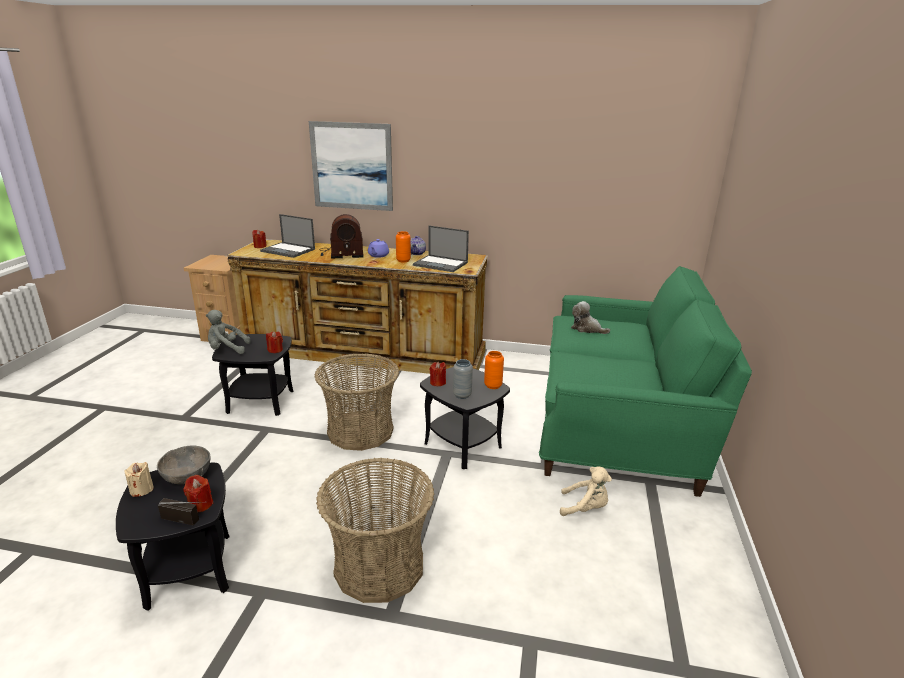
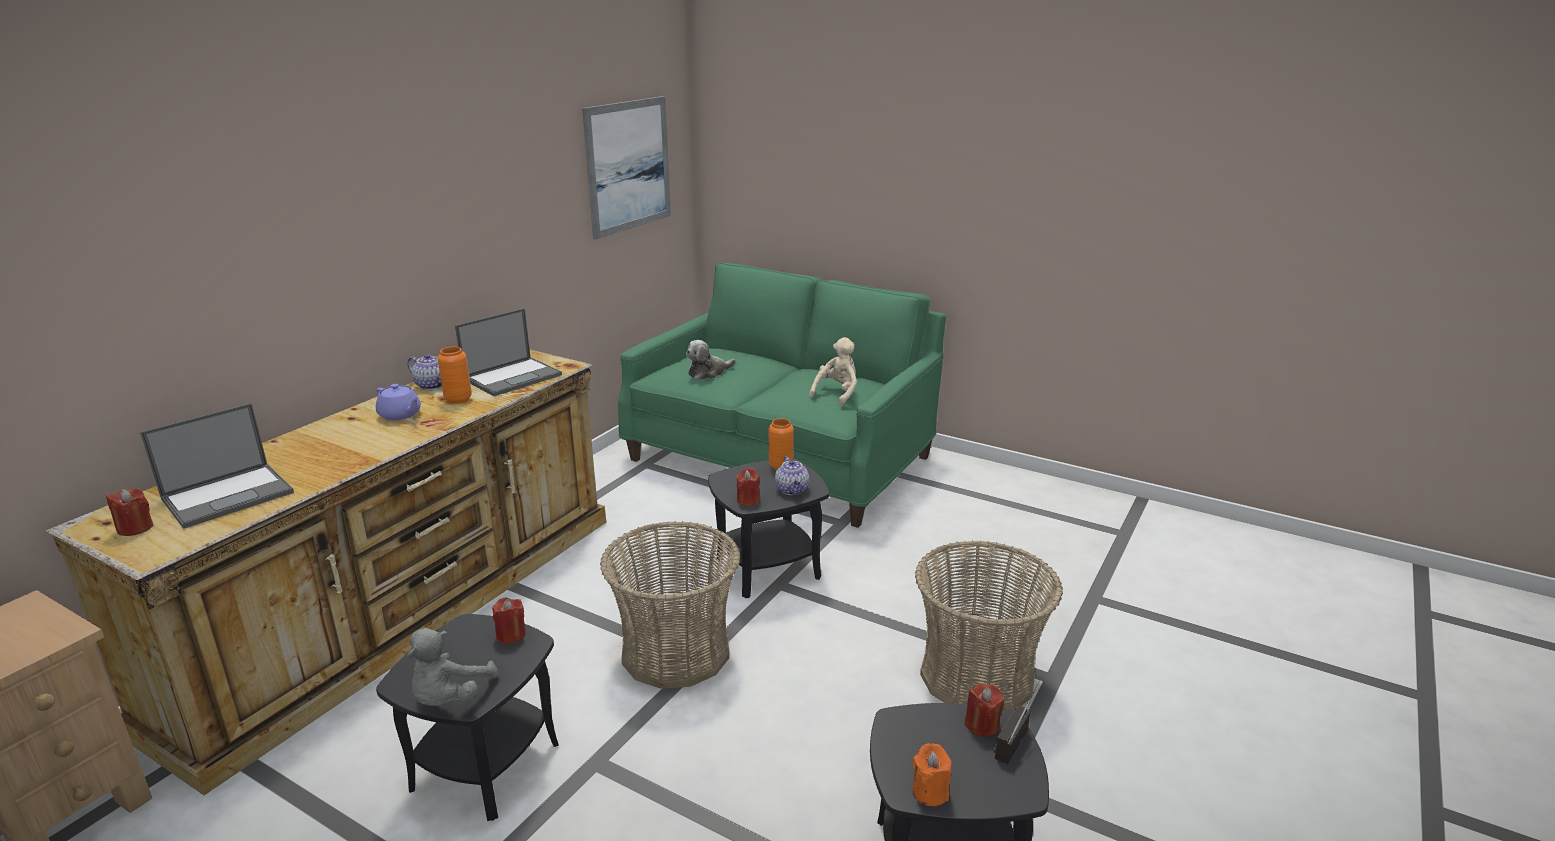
camera: 70 degrees left, 0 degrees up
beige candle [125,462,154,497] -> orange candle [913,743,951,806]
grey bowl [157,446,211,484] -> none
picture [309,121,393,211] -> picture moved to [582,96,671,239]
radio [321,214,364,258] -> none
grey vase [453,359,473,399] -> teapot [775,456,809,495]
beige plush toy [560,466,612,516] -> beige plush toy moved to [809,337,857,407]

